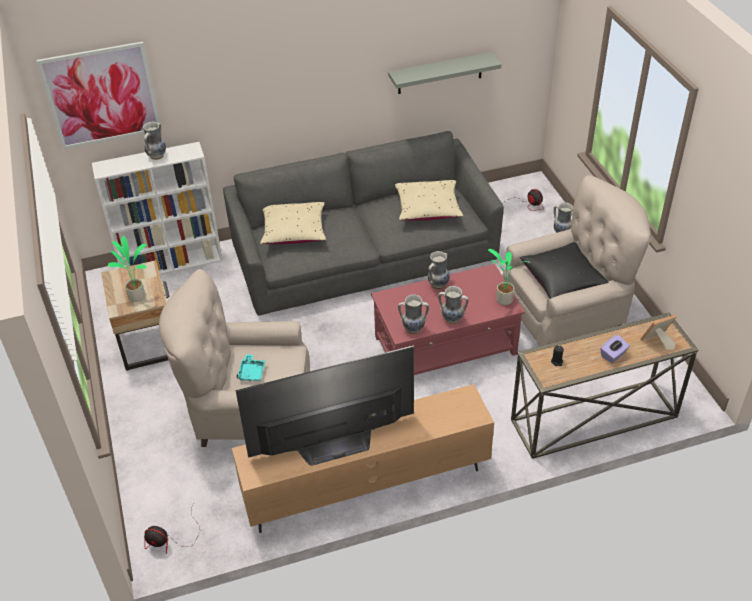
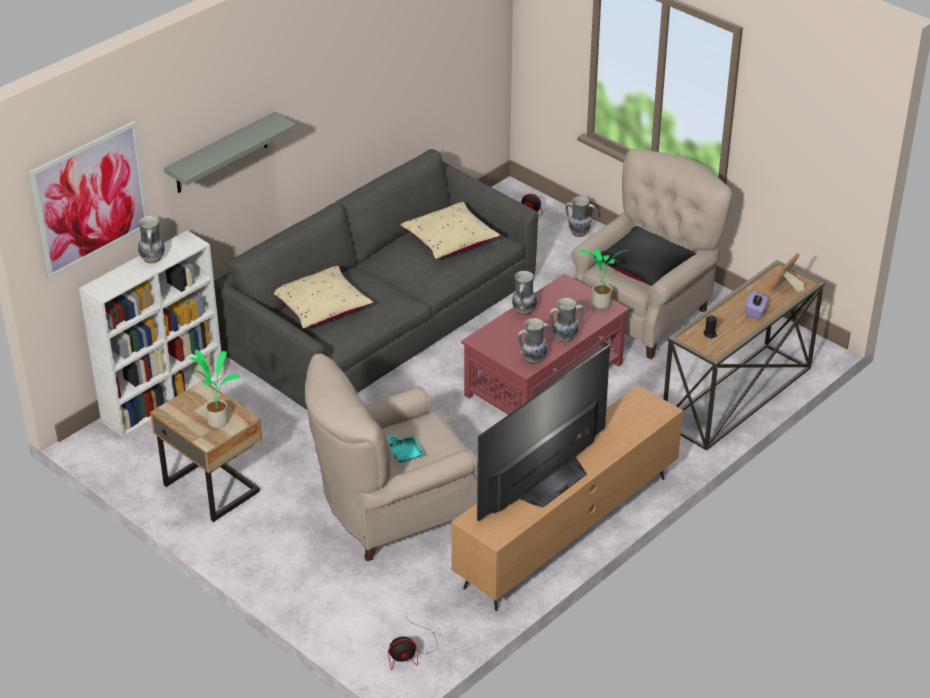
camera: 30 degrees left, 5 degrees down
grey shelf [388,52,502,94] -> grey shelf moved to [164,112,296,193]

